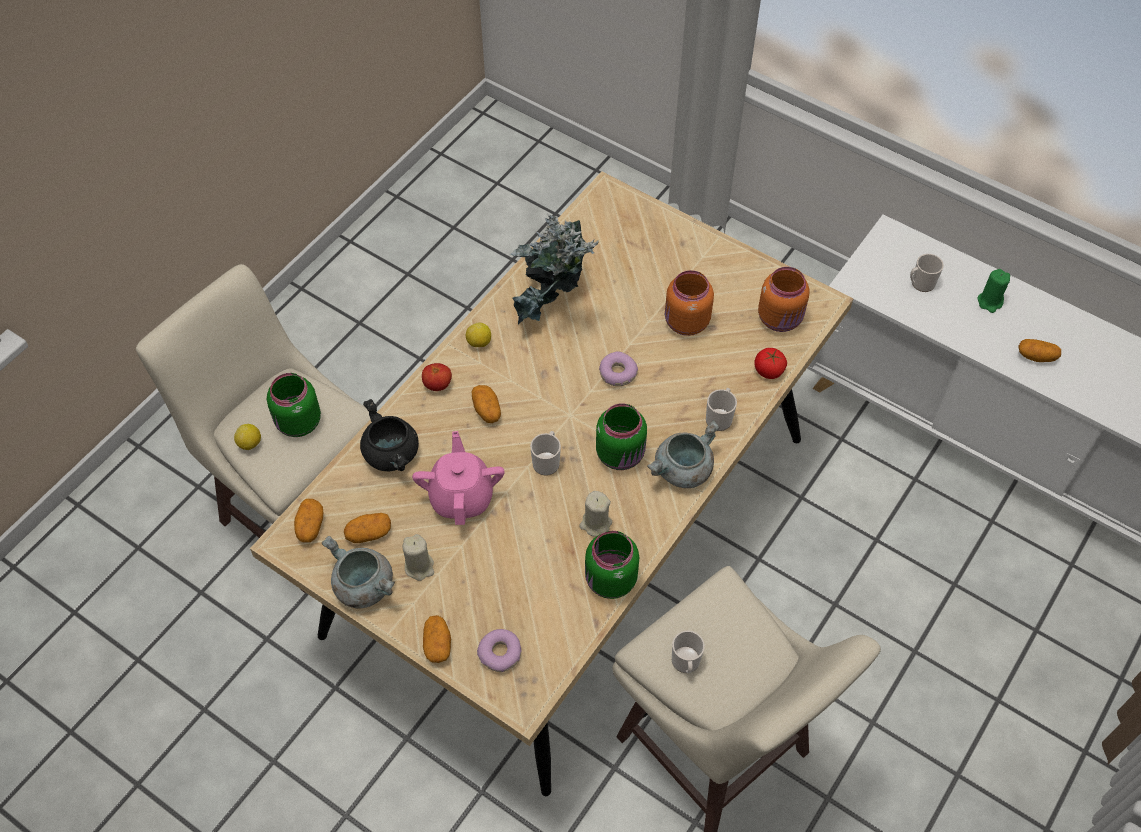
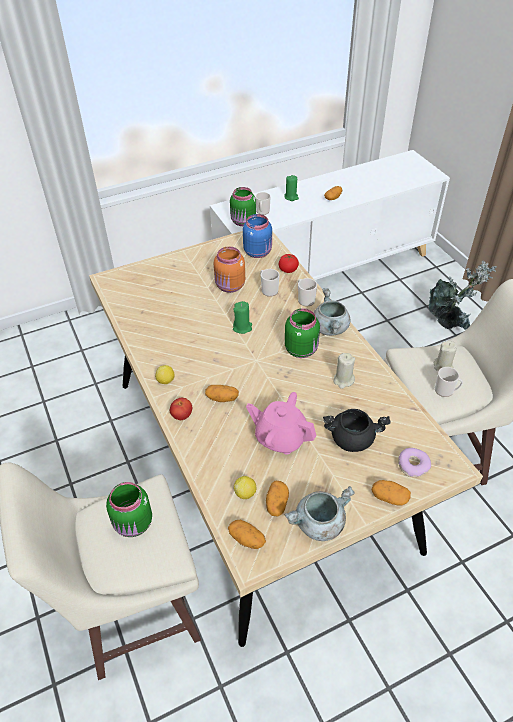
camera: 60 degrees left, 10 degrees down
lemon [234,424,261,450] -> lemon moved to [234,476,256,499]
black cooking pot [360,399,419,471] -> black cooking pot moved to [323,409,391,452]
beige candle [402,534,434,581] -> beige candle moved to [434,341,457,371]
potted plant [510,214,599,325] -> potted plant moved to [429,261,497,330]
mug [530,431,561,476] -> mug moved to [260,269,280,297]
green jar [585,531,639,599] -> green jar moved to [230,187,256,226]
donut [599,351,638,386] -> green candle [233,301,252,334]
orange jar [758,267,810,332] -> blue jar [243,214,272,258]

